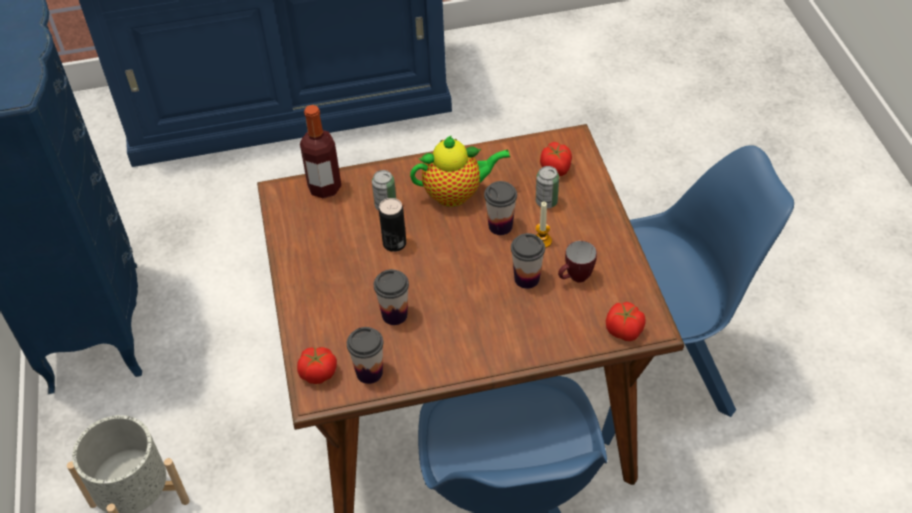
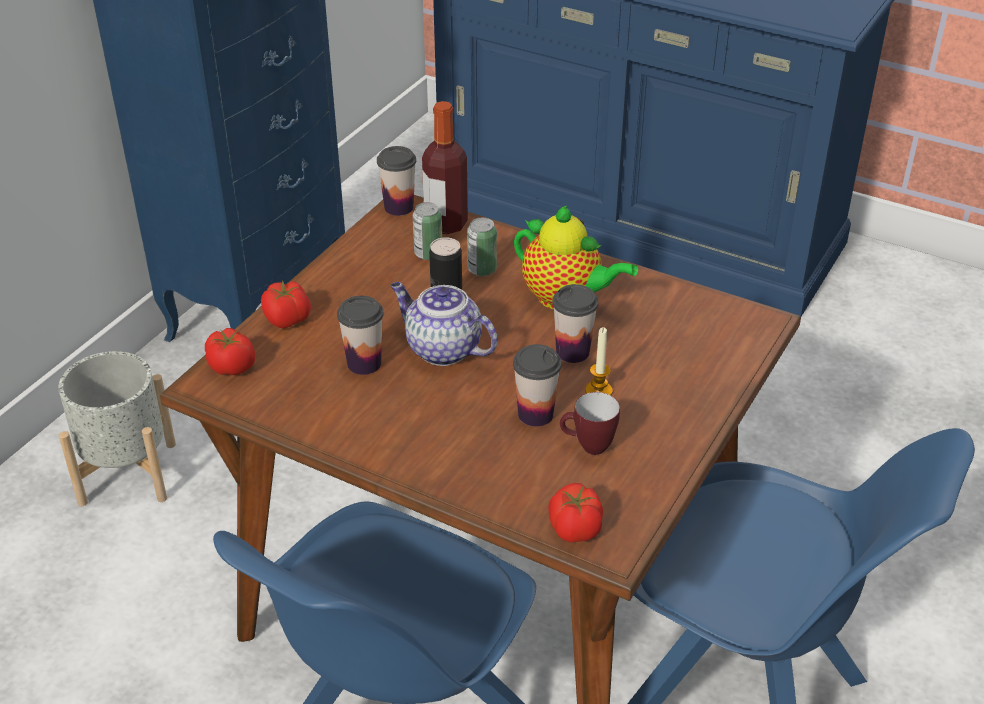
camera: 40 degrees right, 10 degrees down
cup [347,327,383,384] -> cup moved to [377,146,416,216]
can [536,166,559,208] -> can moved to [413,202,442,260]
tomato [540,142,572,176] -> tomato moved to [261,280,311,328]
none -> teapot [390,282,498,366]

